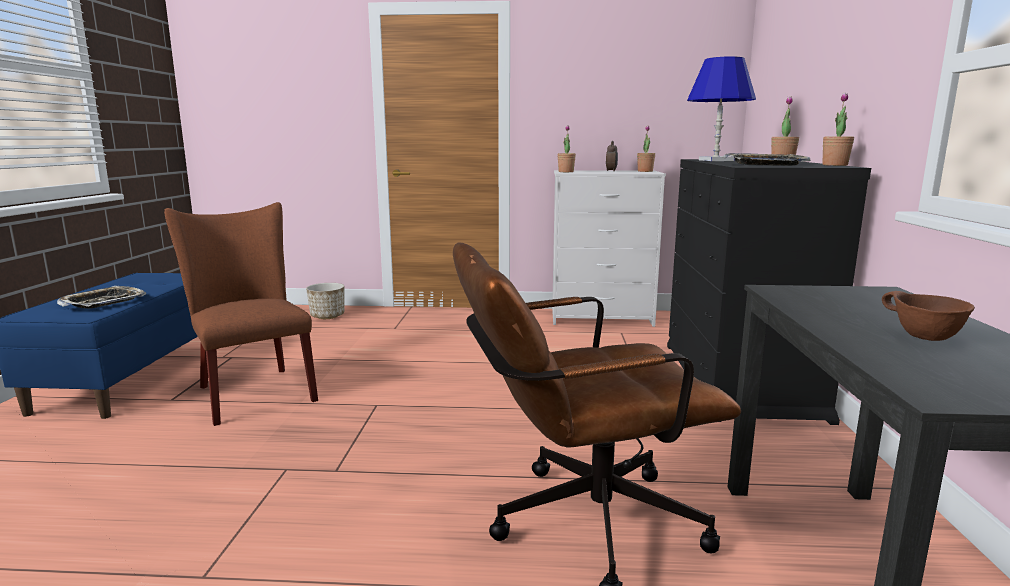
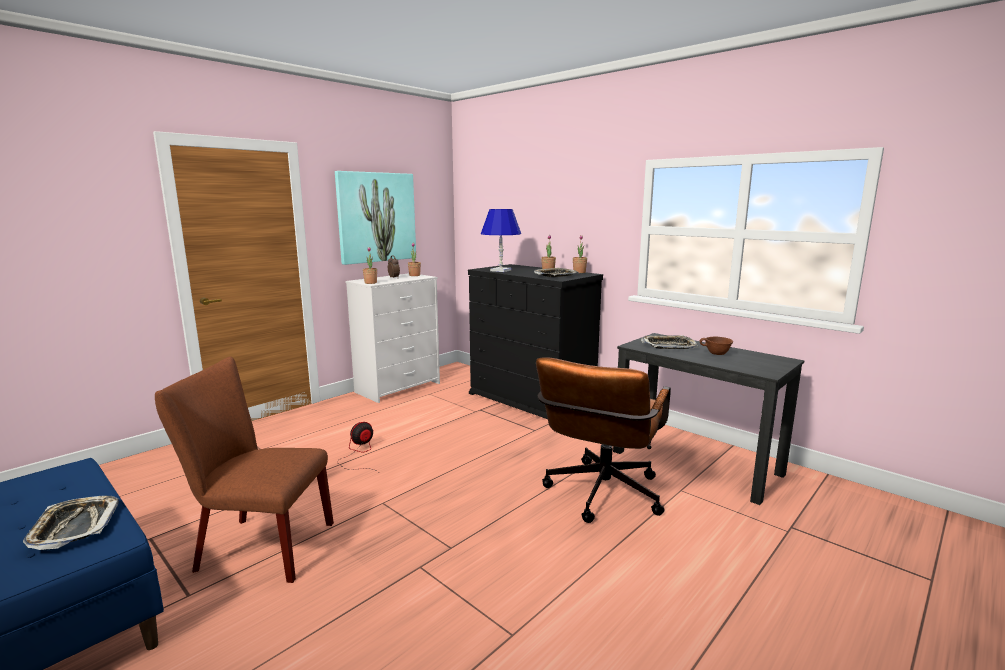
camera: 50 degrees left, 0 degrees up
planter [306,283,344,319] -> none
none -> picture [335,171,416,265]
none -> fan [339,422,378,472]
none -> tray [641,335,698,349]

